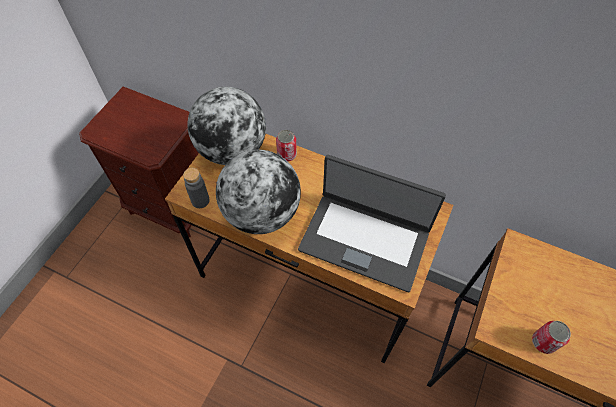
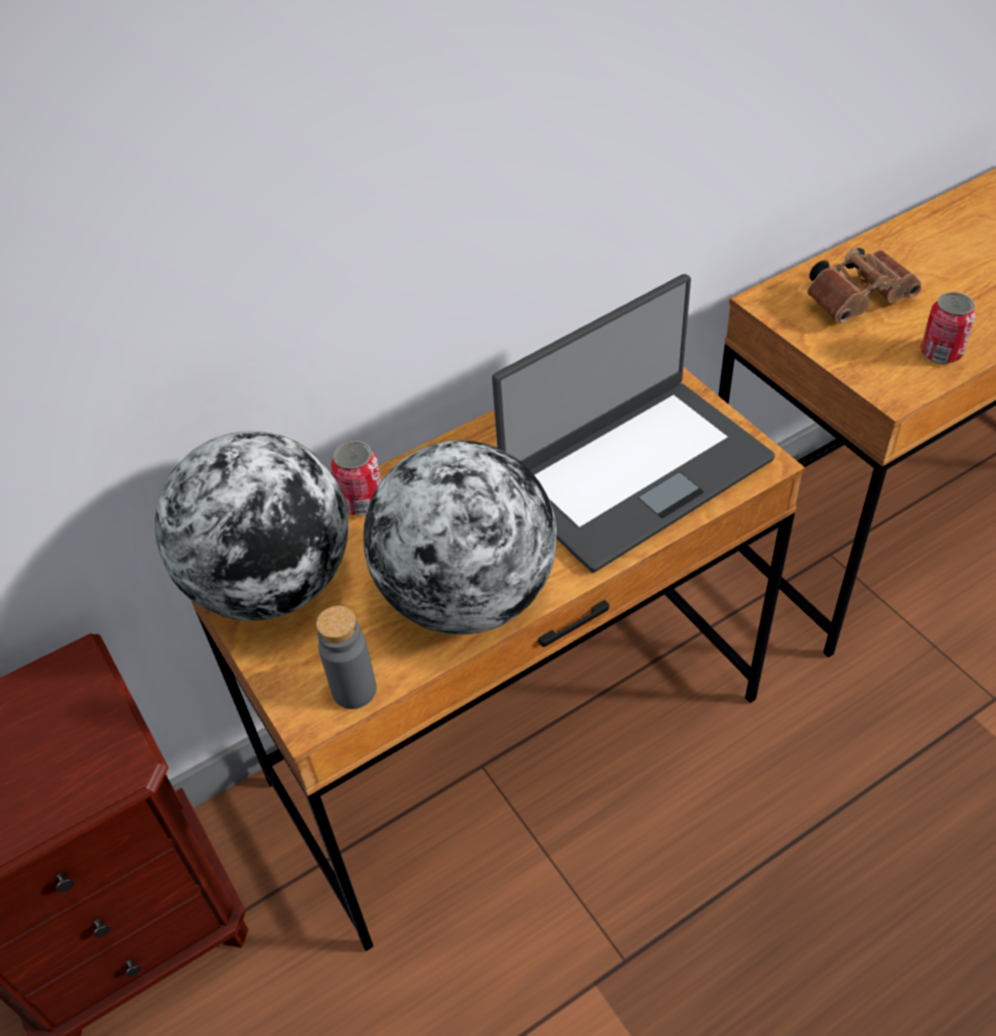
camera: 55 degrees left, 10 degrees down
none -> brown binoculars [807,248,921,323]

